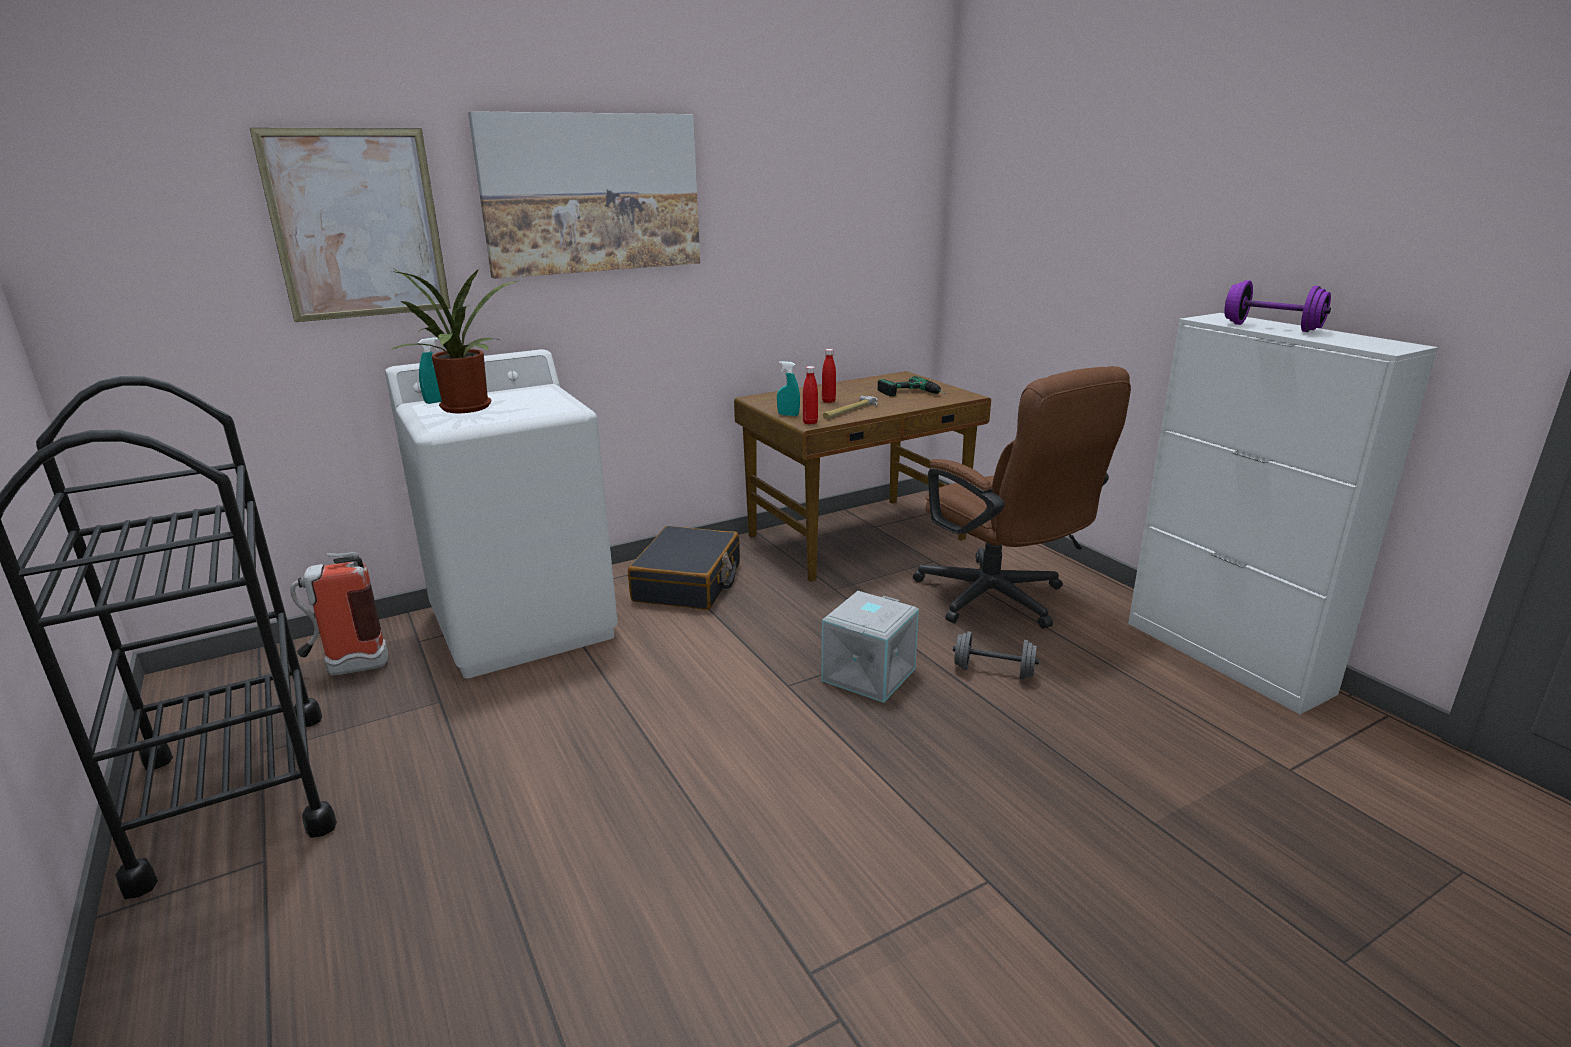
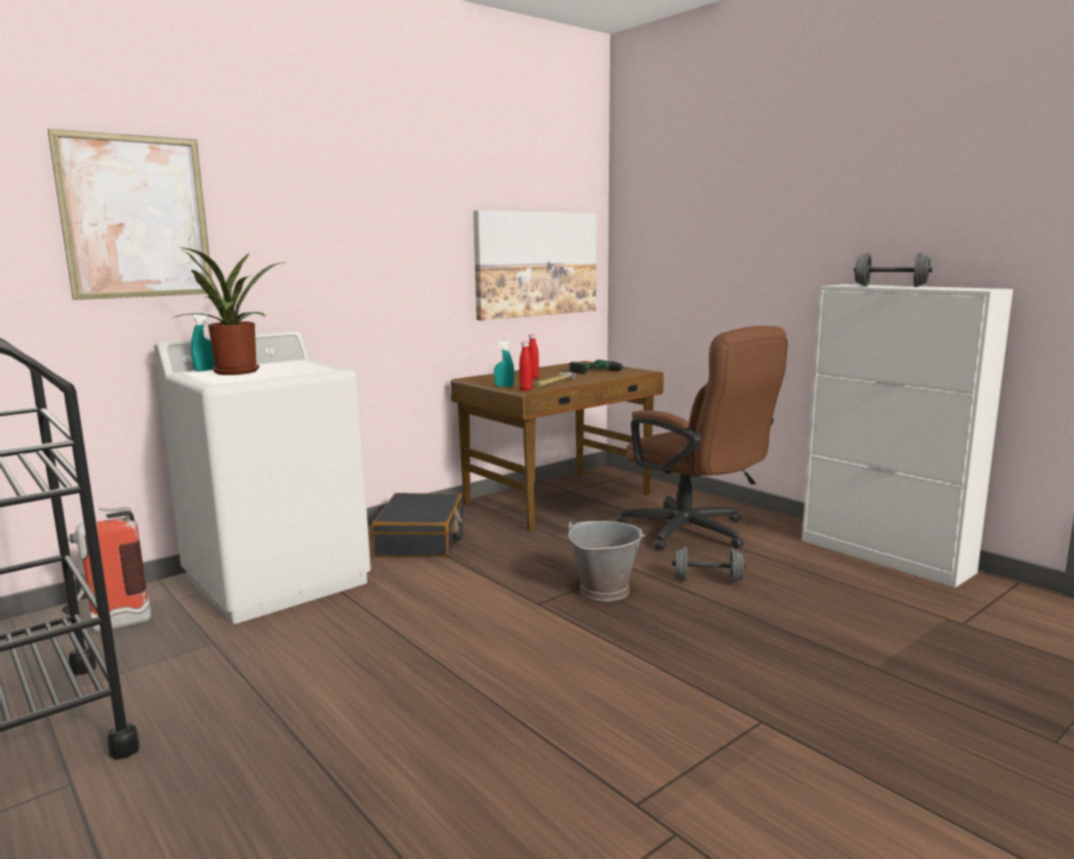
camera: 10 degrees left, 10 degrees down
picture [468,111,700,279] -> picture moved to [473,210,596,320]
grey storage box [821,591,919,703] -> grey bucket [568,521,645,602]
purple dumbbell [1224,280,1331,332] -> grey dumbbell [854,252,932,287]

